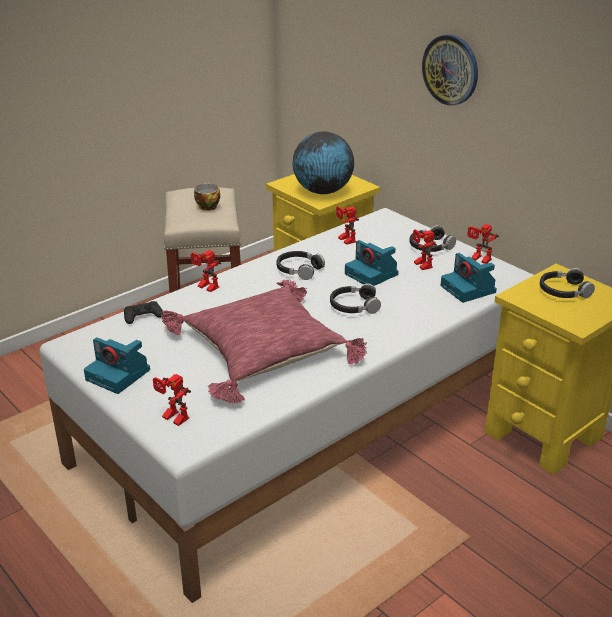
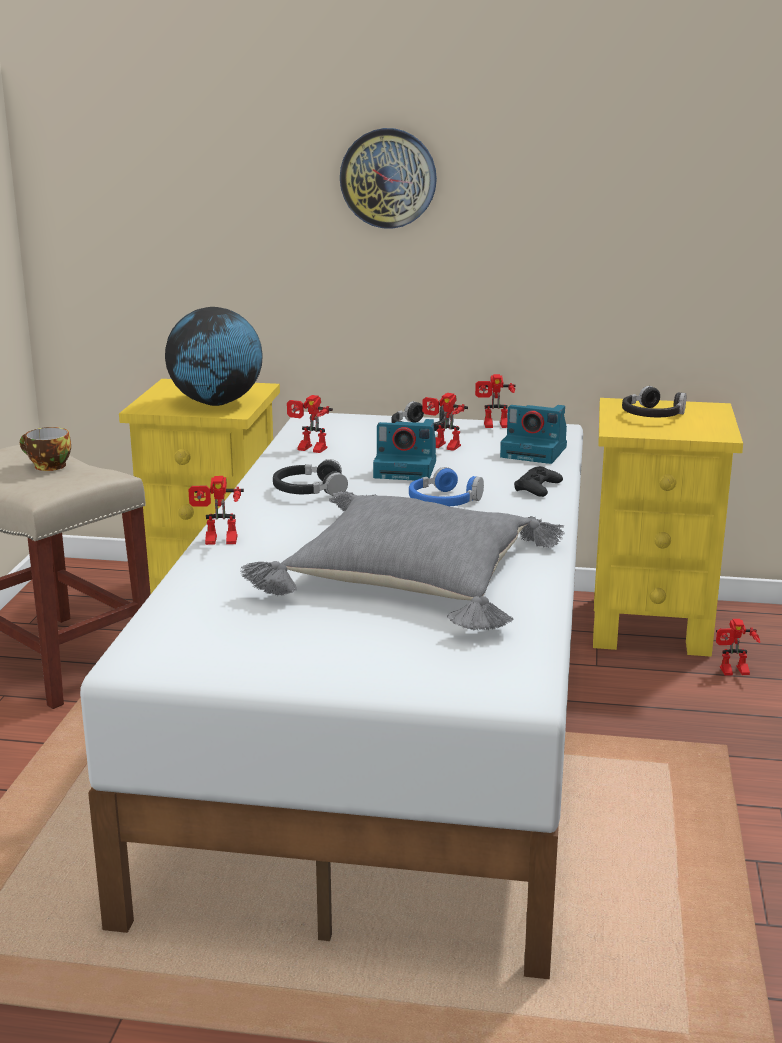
camera: 40 degrees left, 10 degrees down
camera [84,337,150,394] -> none
black game controller [124,301,163,324] -> black game controller moved to [514,466,563,497]
toy robot [153,374,191,426] -> toy robot moved to [716,619,760,676]
red pillow [161,279,367,404] -> grey pillow [241,491,565,630]
black headphones [330,283,381,314] -> blue headphones [409,467,484,506]

